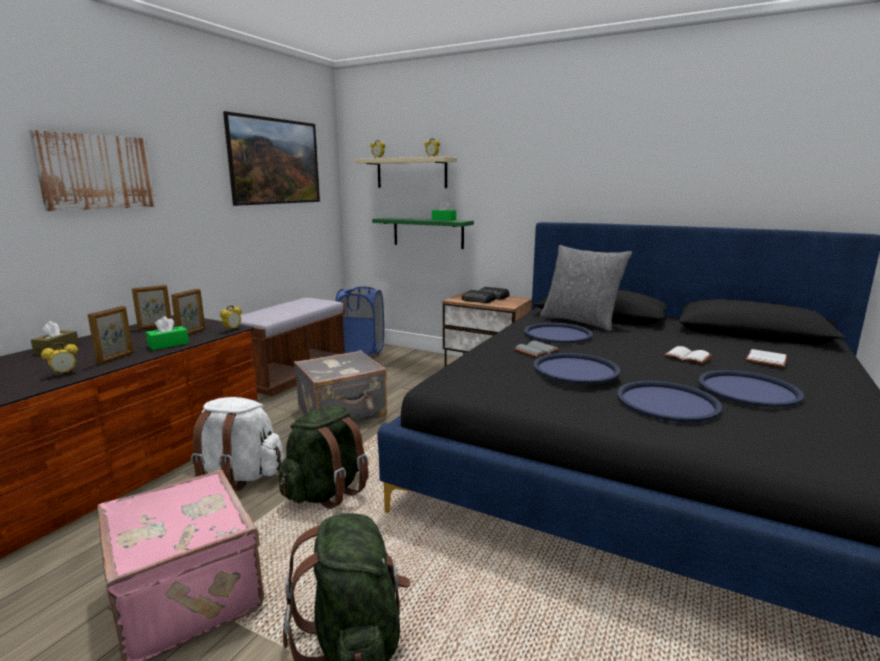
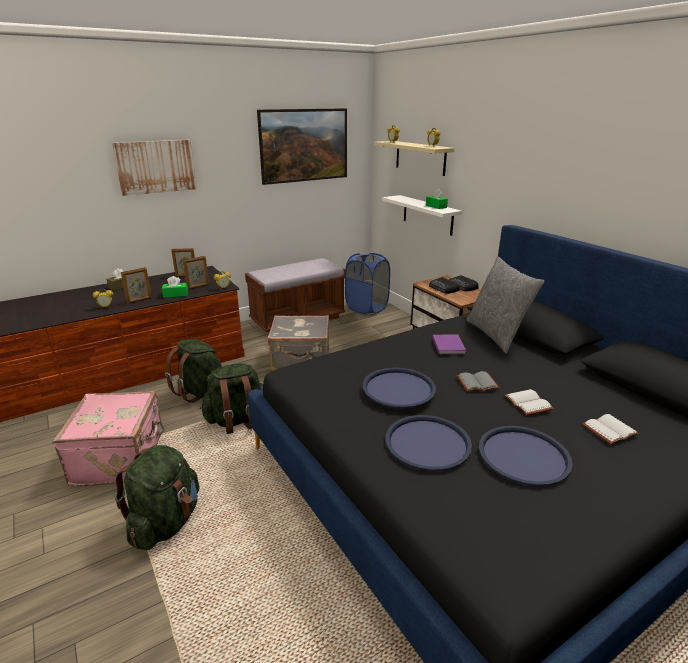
camera: 30 degrees right, 10 degrees up
white backpack [191,397,284,491] -> green backpack [165,339,222,403]
green shelf [372,217,474,249] -> white shelf [382,195,462,236]
grey book [513,341,560,357] -> grey book moved to [457,371,500,392]
blue tray [524,323,593,343] -> purple book [432,335,466,355]

